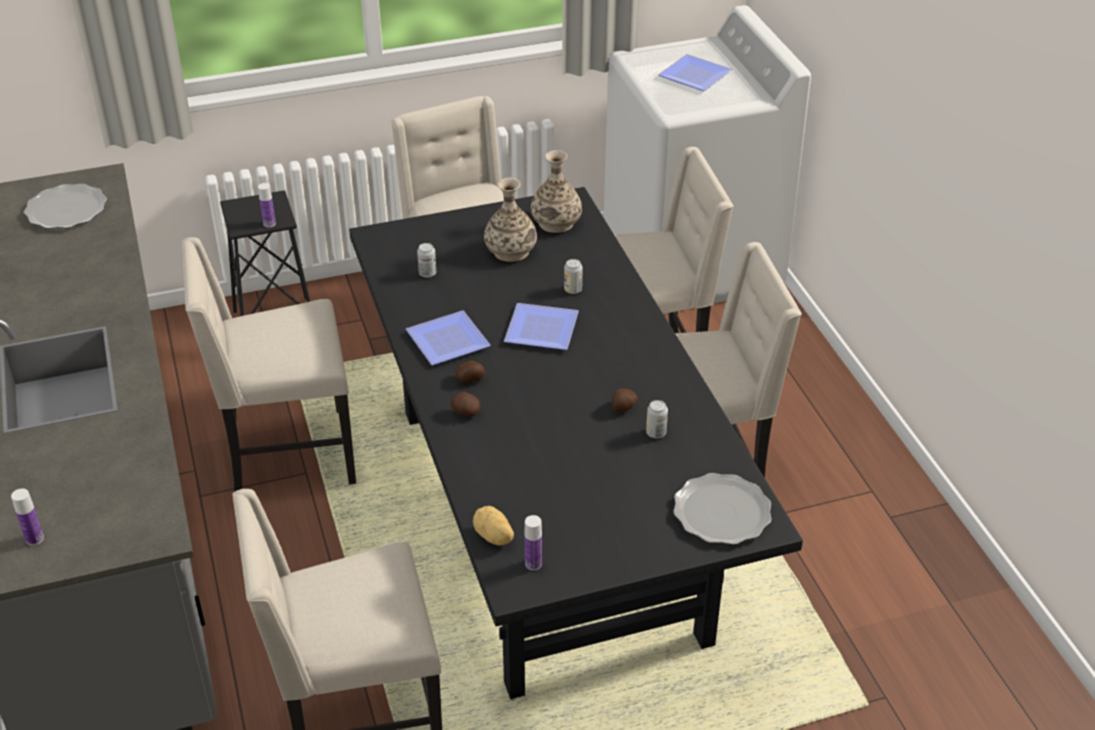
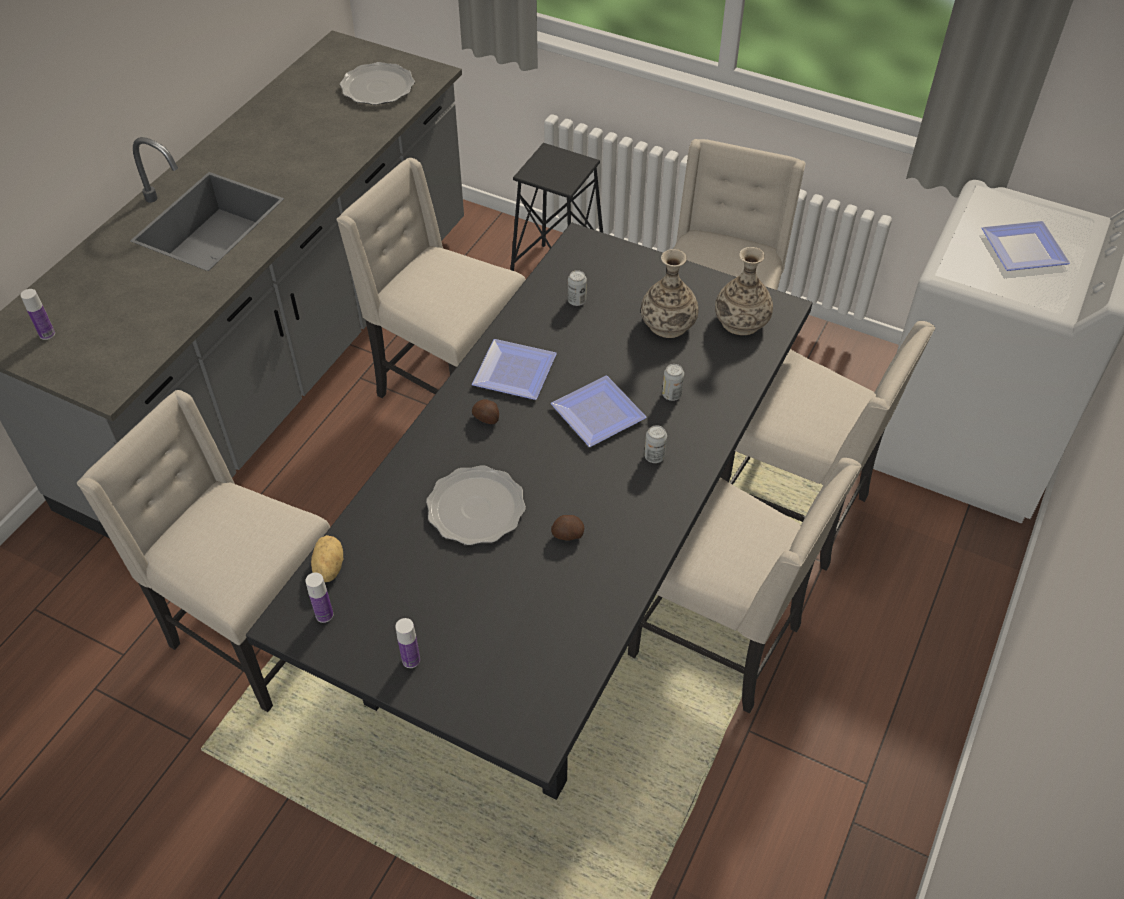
camera: 45 degrees right, 10 degrees up
bottle [258,183,276,227] -> bottle moved to [395,618,420,668]
potato [451,392,481,416] -> none
can [646,400,668,438] -> can moved to [644,425,667,463]
plate [673,473,772,545] -> plate moved to [426,465,526,545]

